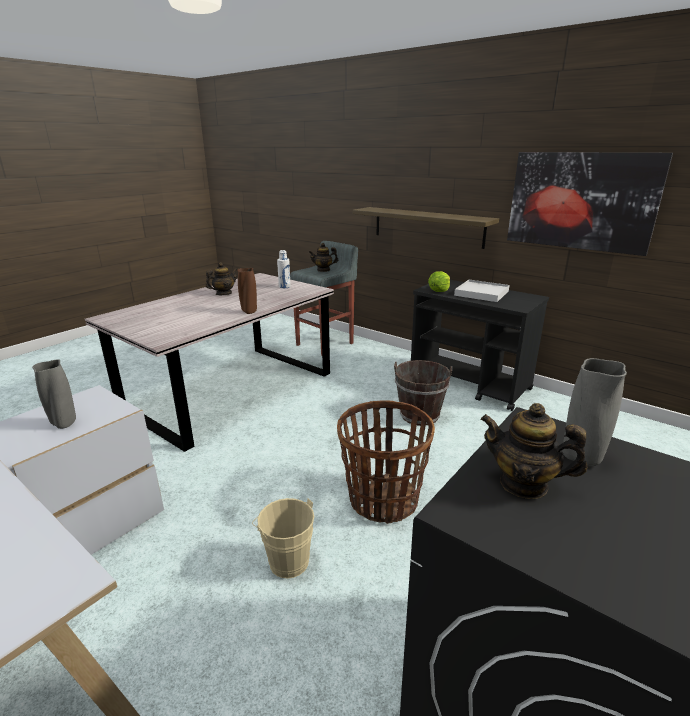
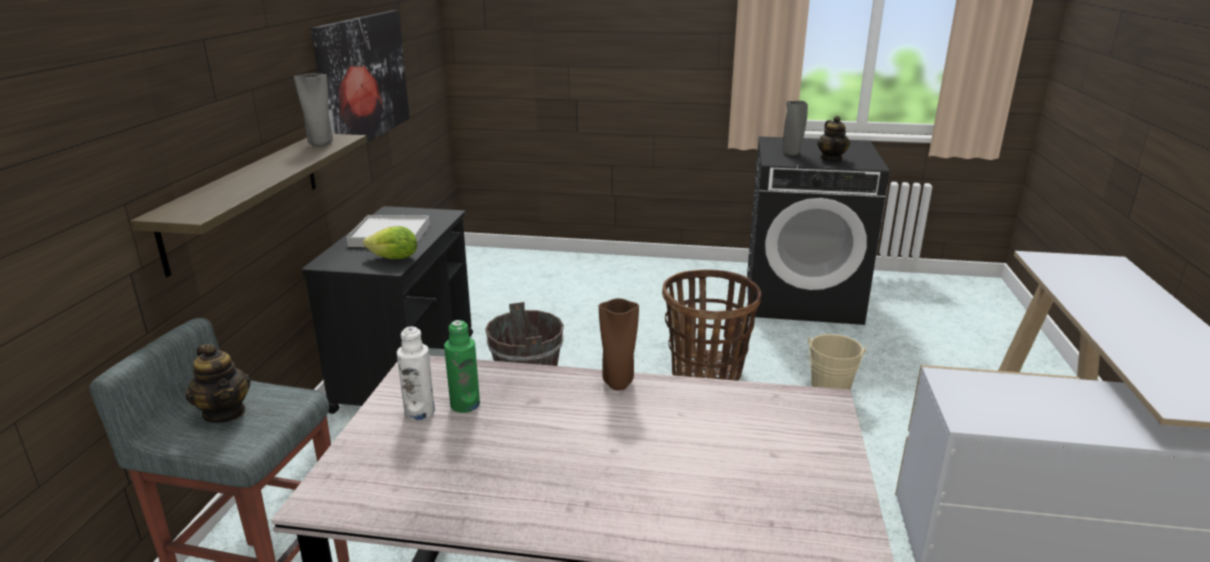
camera: 120 degrees left, 0 degrees up
grey vase [32,359,76,429] -> grey vase moved to [294,74,333,147]
teapot [206,262,237,295] -> none
none -> green bottle [444,320,480,413]

